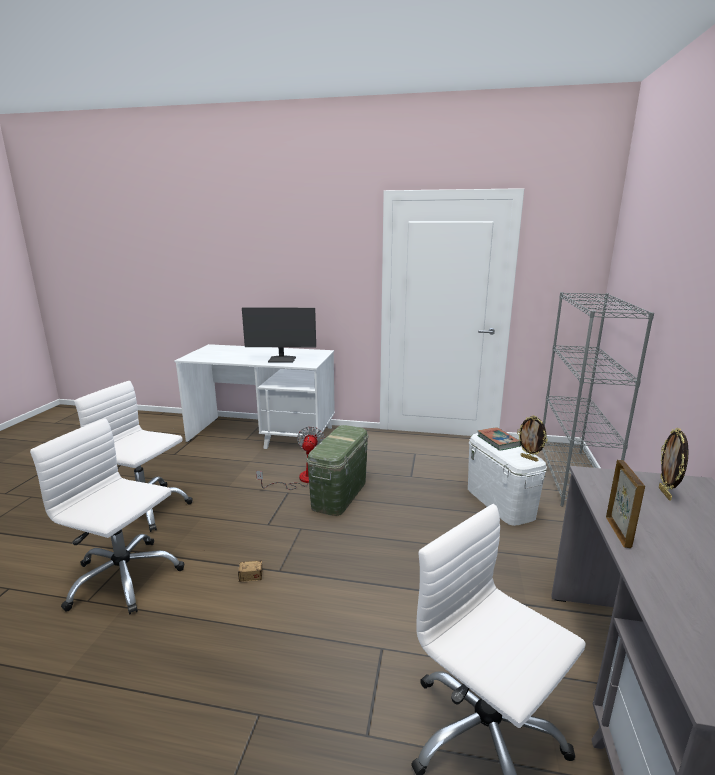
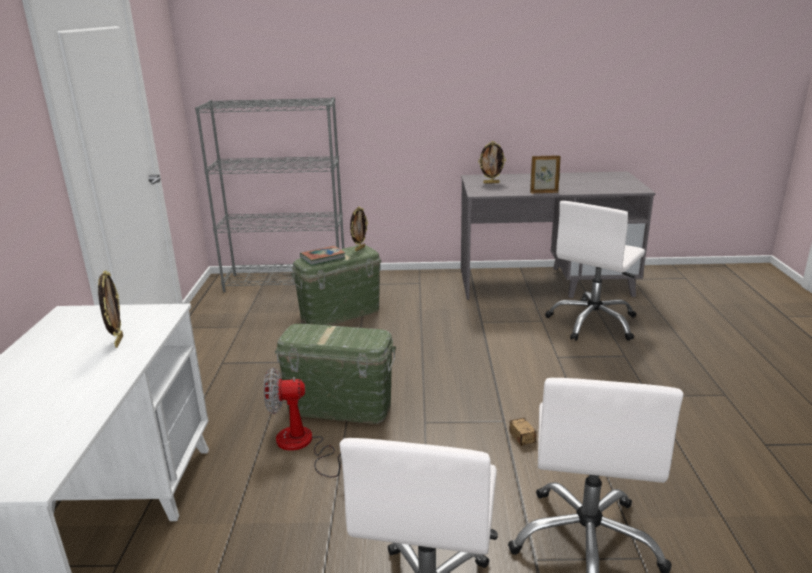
camera: 100 degrees left, 5 degrees up
monitor [242,307,316,362] -> picture frame [98,270,123,348]
white storage box [468,433,547,526] -> green storage box [291,245,382,326]

